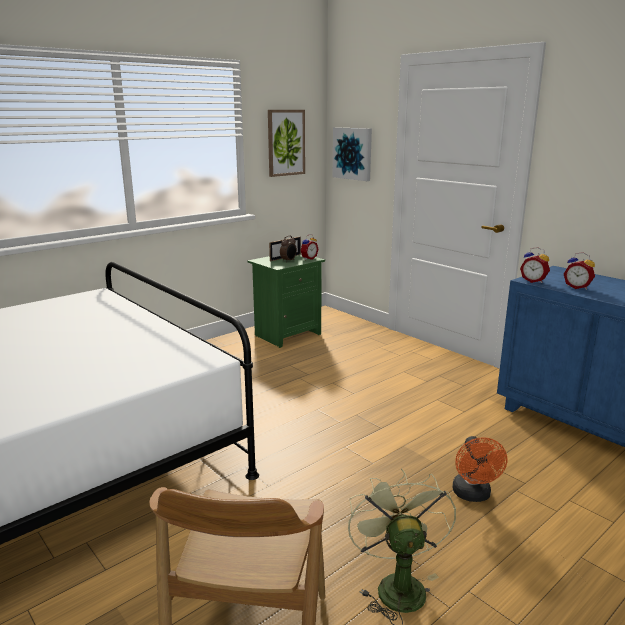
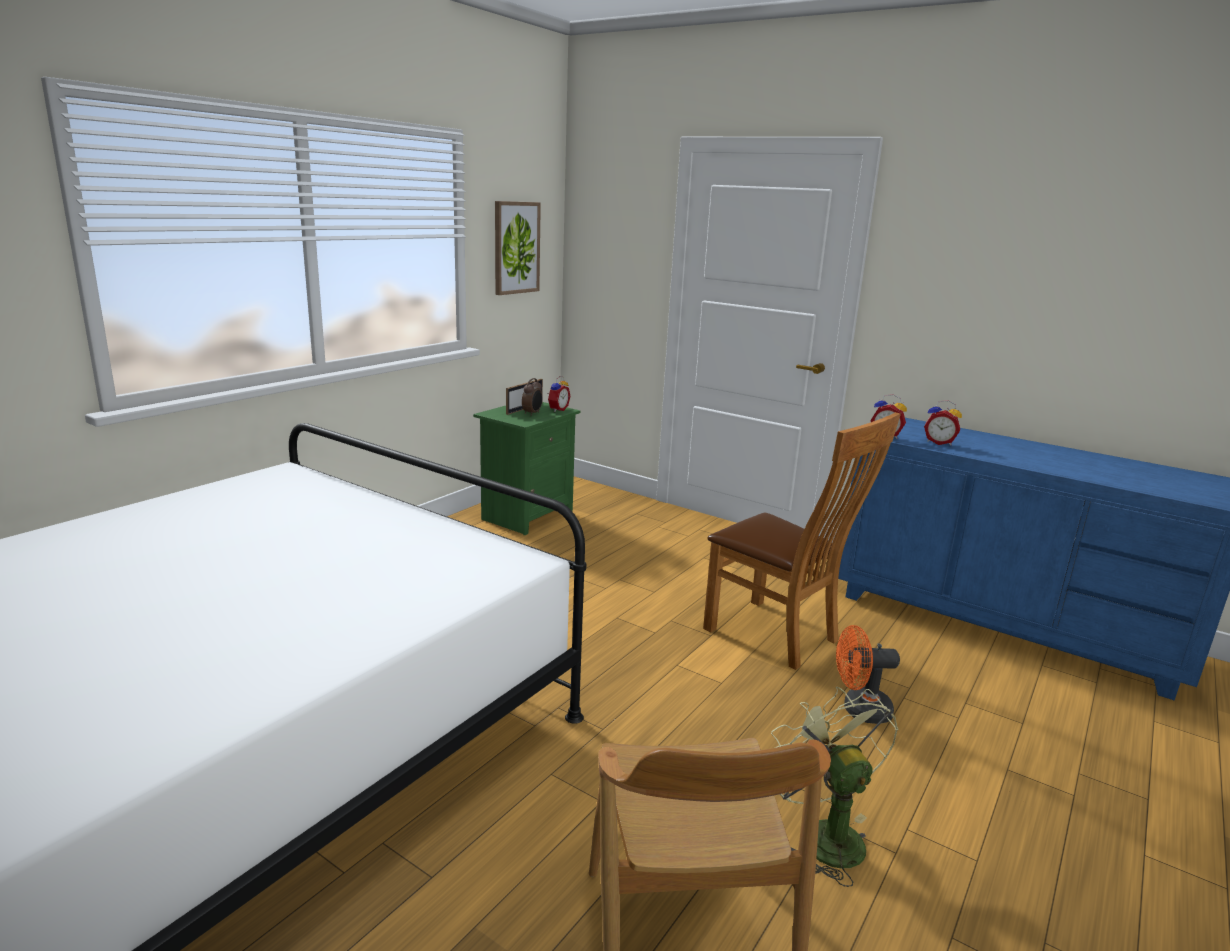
camera: 15 degrees left, 0 degrees up
picture [333,127,372,181] -> none
orange fan [452,436,507,502] -> orange fan turned 105 degrees clockwise [836,625,900,724]
none -> brown chair [703,412,901,670]

